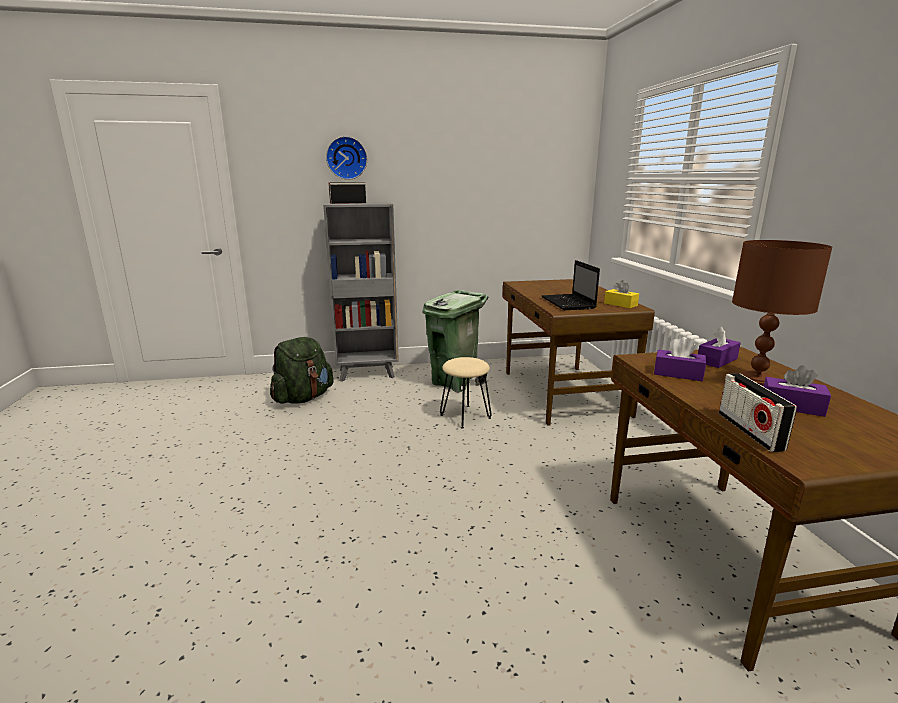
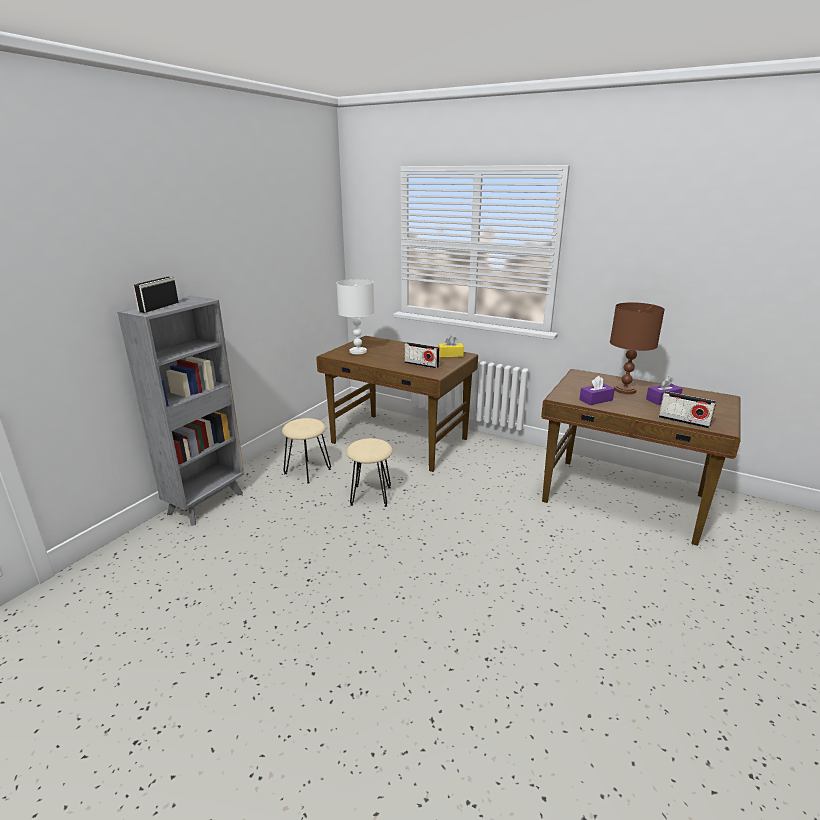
camera: 50 degrees left, 5 degrees up
green backpack [270,337,334,404] -> none
wall clock [326,136,367,180] -> none
green trash can [423,290,488,392] -> beige stool [282,418,331,484]
laptop [541,260,600,310] -> radio [405,342,439,369]
purple tissue box [698,326,741,368] -> none
none -> white table lamp [337,279,375,354]

